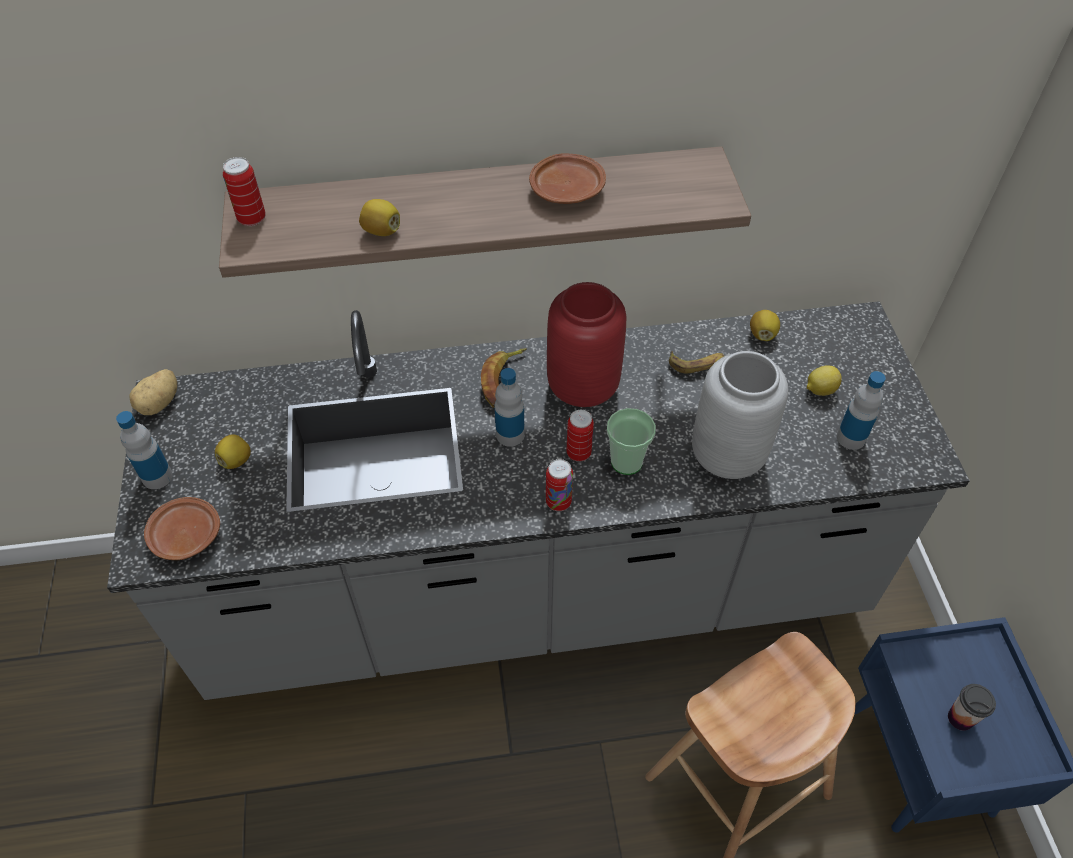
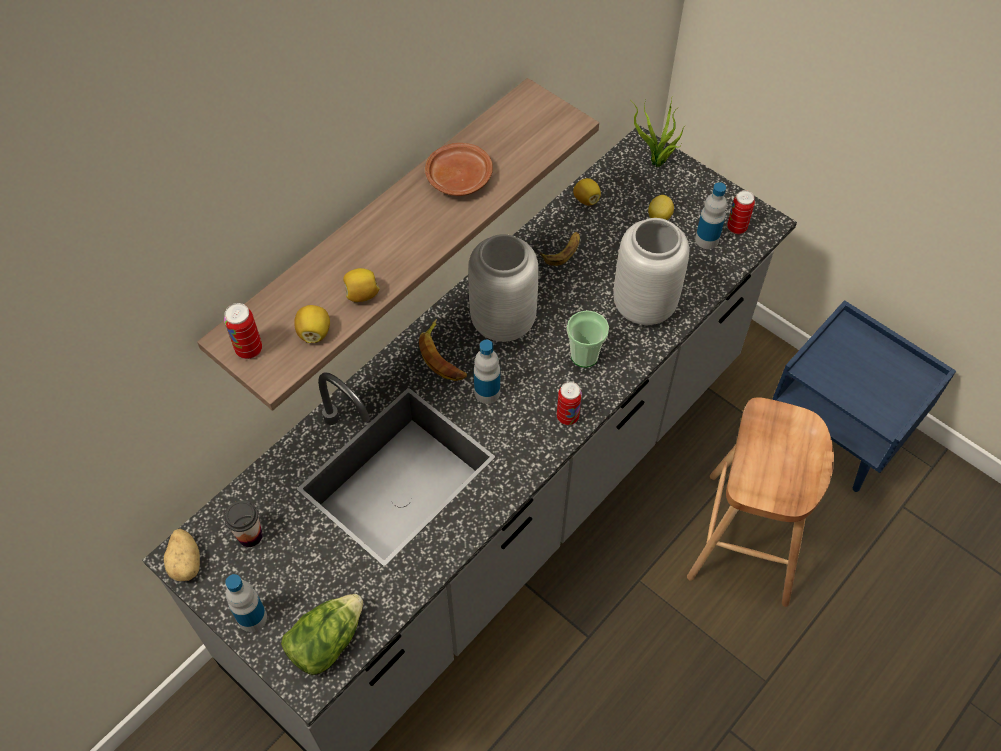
camera: 40 degrees left, 5 degrees up
brown plate [144,497,220,560] -> lettuce [281,594,363,675]
lemon [215,434,251,469] -> lemon moved to [294,305,330,343]
red vase [547,282,626,407] -> grey vase [468,234,539,342]
can [567,410,594,461] -> can moved to [727,190,755,234]
cup [948,684,996,731] -> cup moved to [224,500,262,547]
none -> potted plant [629,95,686,167]

